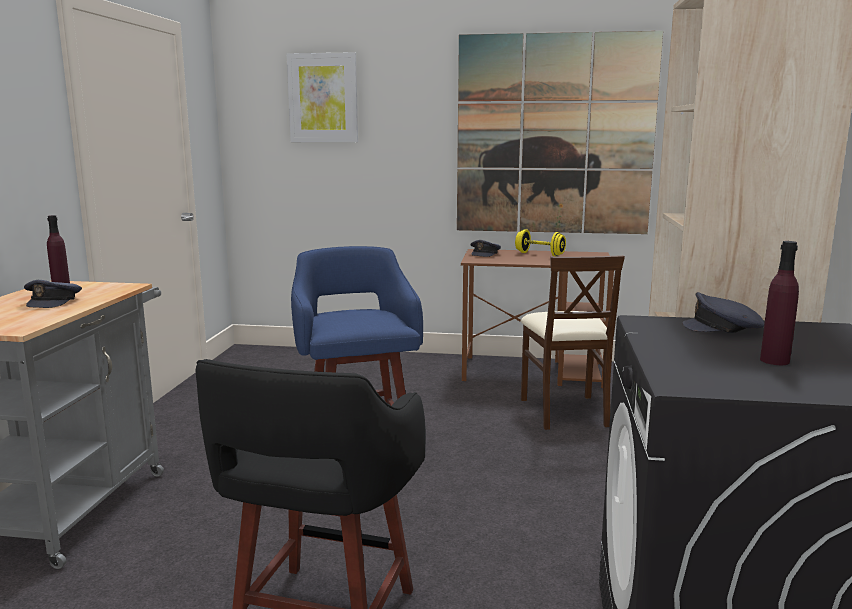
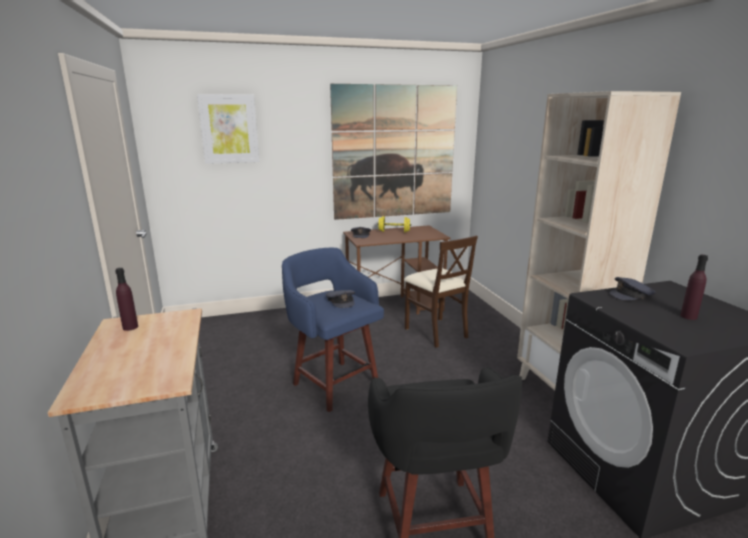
camera: 25 degrees left, 5 degrees up
grey cap [24,280,82,308] -> grey cap moved to [326,290,355,308]

